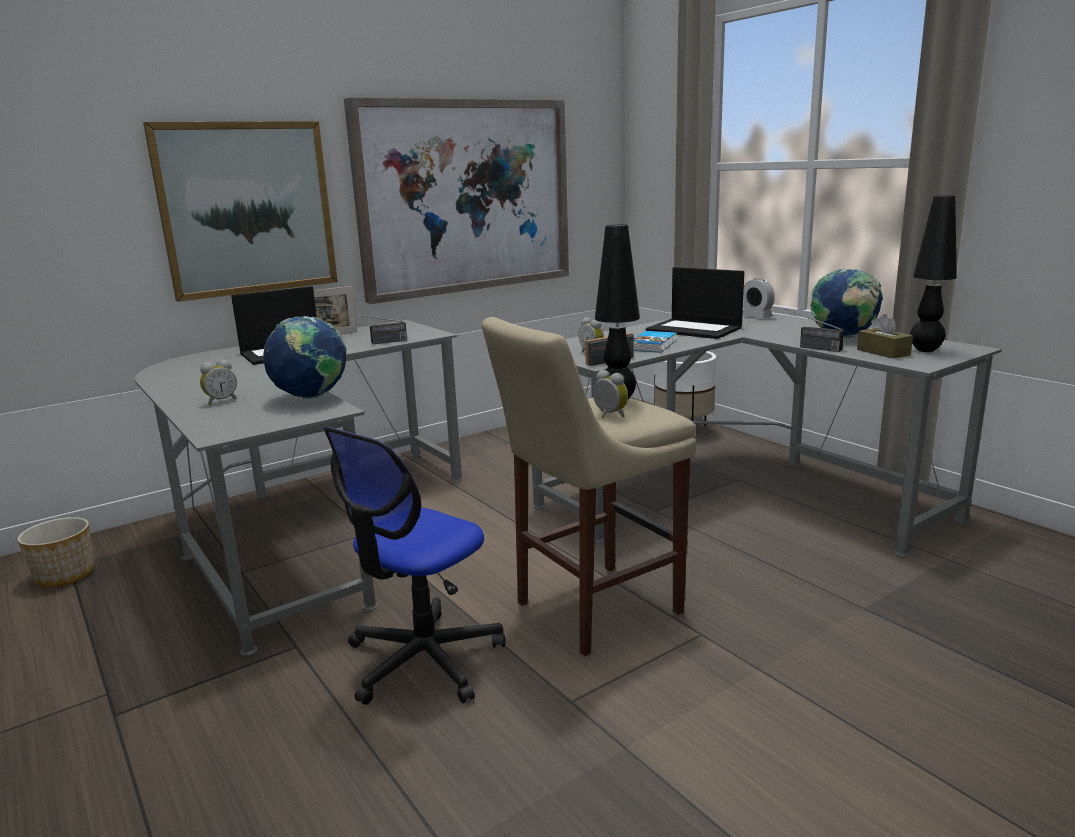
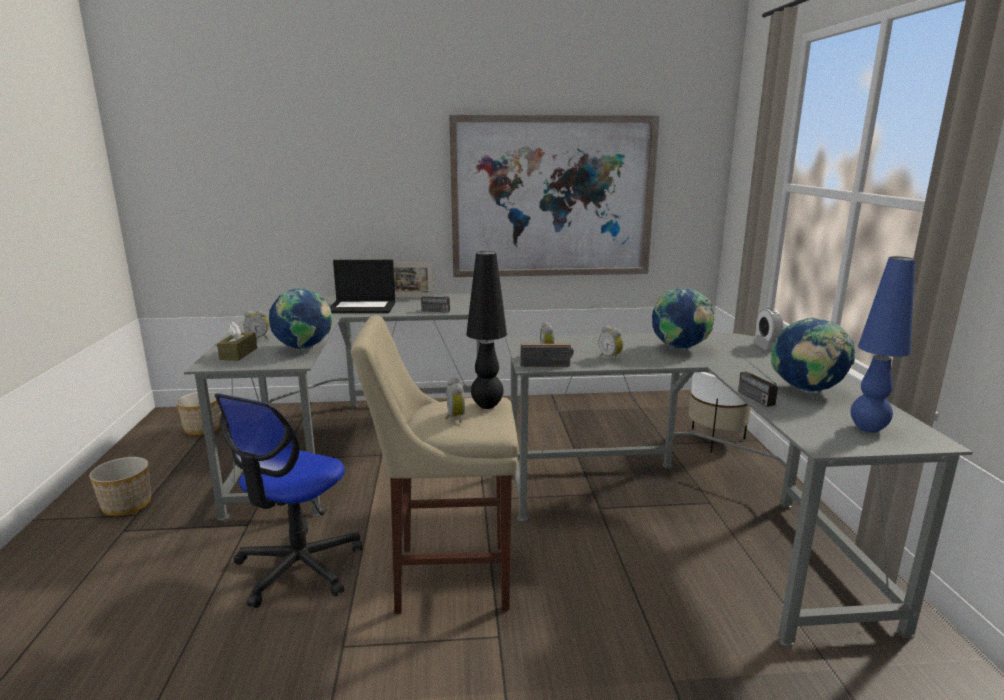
camera: 30 degrees right, 0 degrees up
picture [143,121,338,302] -> none
office chair [323,427,505,705] -> office chair turned 45 degrees counterclockwise [214,393,362,608]
book [634,331,677,353] -> alarm clock [599,325,623,361]
laptop [646,267,744,339] -> globe [652,288,714,350]
brown tissue box [857,314,913,359] -> brown tissue box moved to [217,322,257,361]
black table lamp [910,195,957,352] -> blue table lamp [851,256,915,433]
none -> planter [89,457,151,516]

